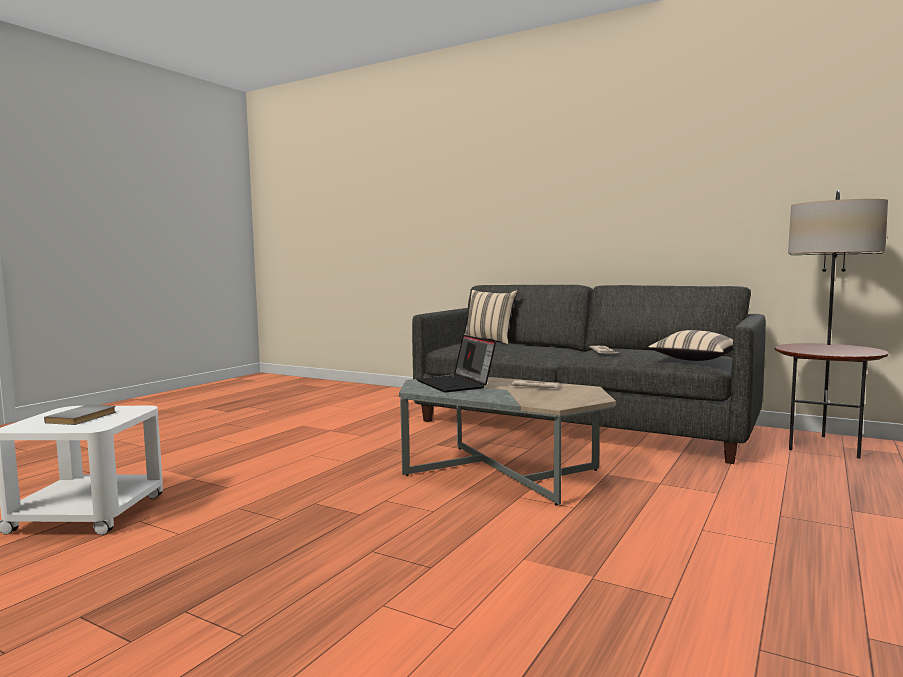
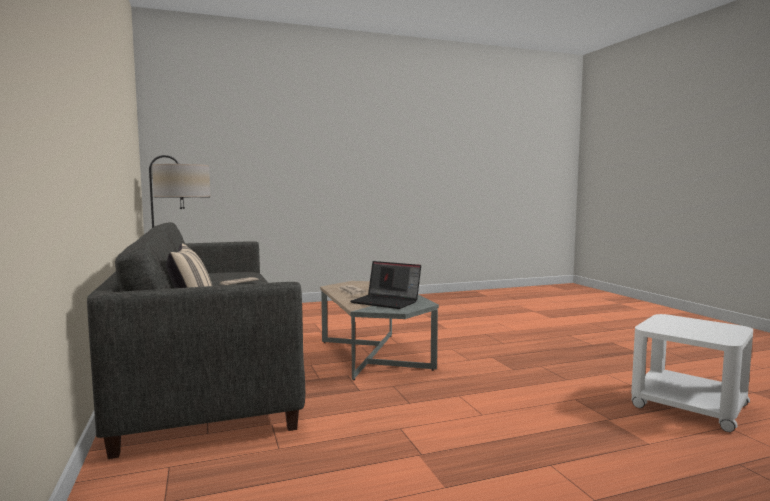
camera: 140 degrees left, 0 degrees up
grey book [44,405,116,425] -> none
laptop [416,335,496,392] -> laptop turned 105 degrees clockwise [350,261,421,309]
beige pillow [648,330,733,361] -> none

